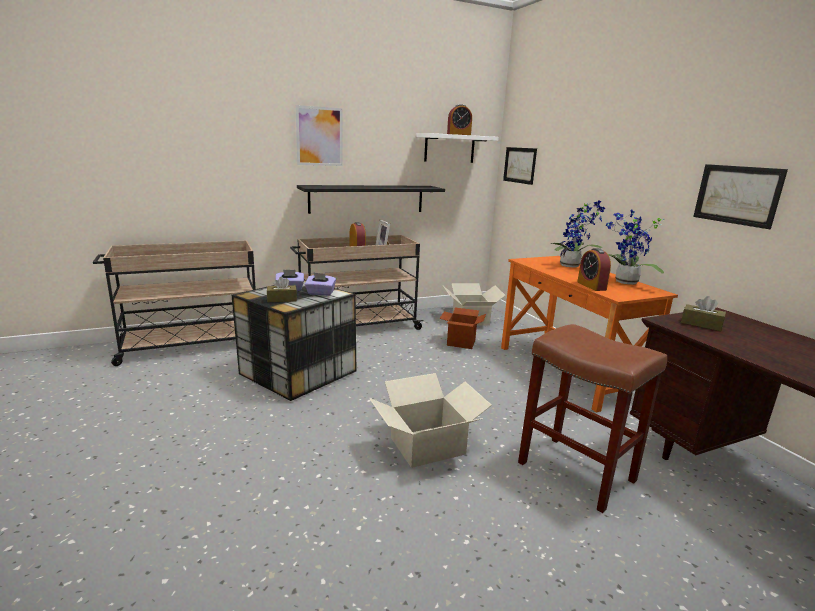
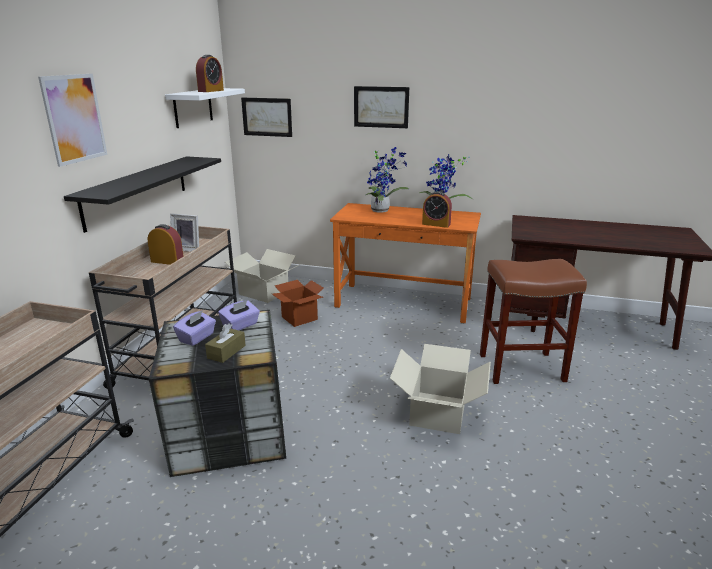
camera: 50 degrees left, 5 degrees up
brown tissue box [681,296,726,331] -> none
picture [693,164,788,229] -> picture moved to [354,86,409,128]

